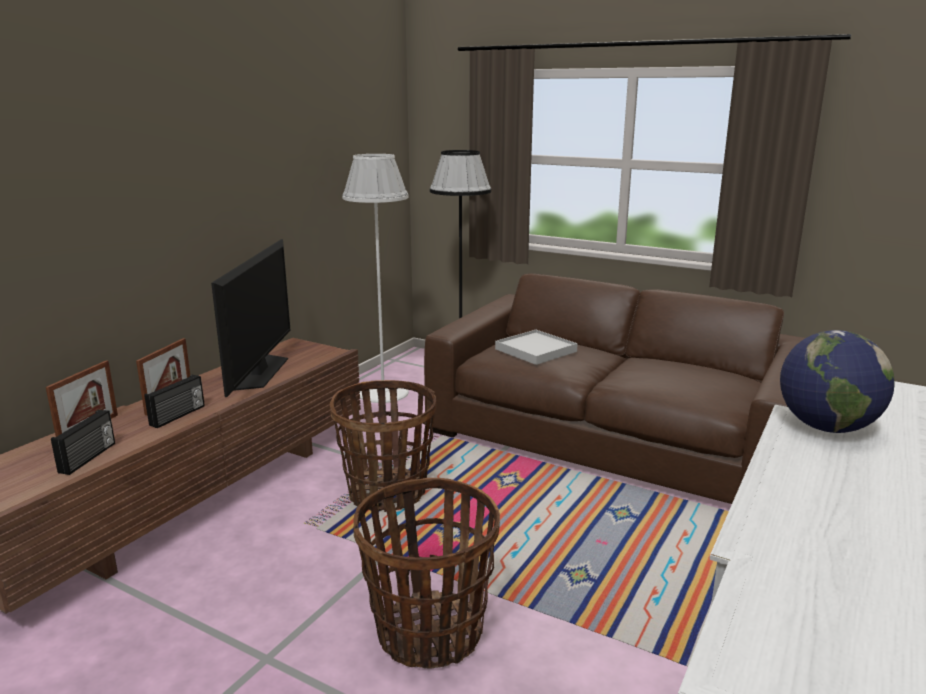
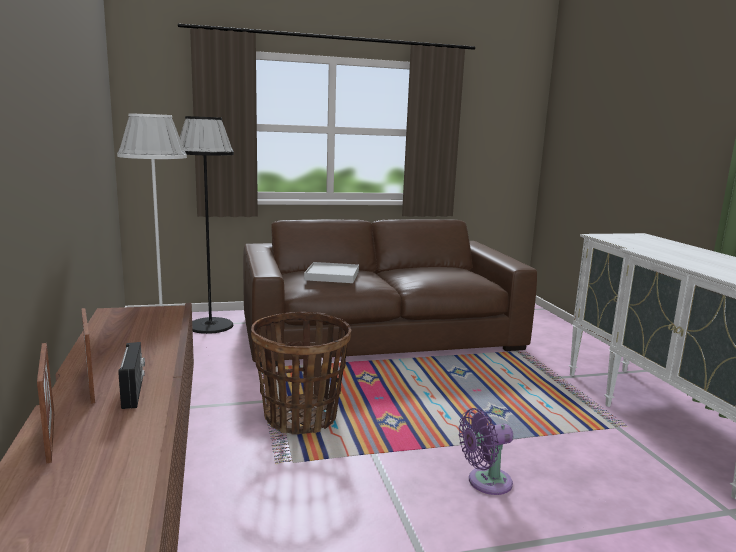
camera: 45 degrees left, 5 degrees down
radio [51,410,115,475] -> none
television [211,239,291,397] -> none
basket [353,478,500,669] -> purple fan [459,408,513,495]
globe [780,330,895,433] -> none

